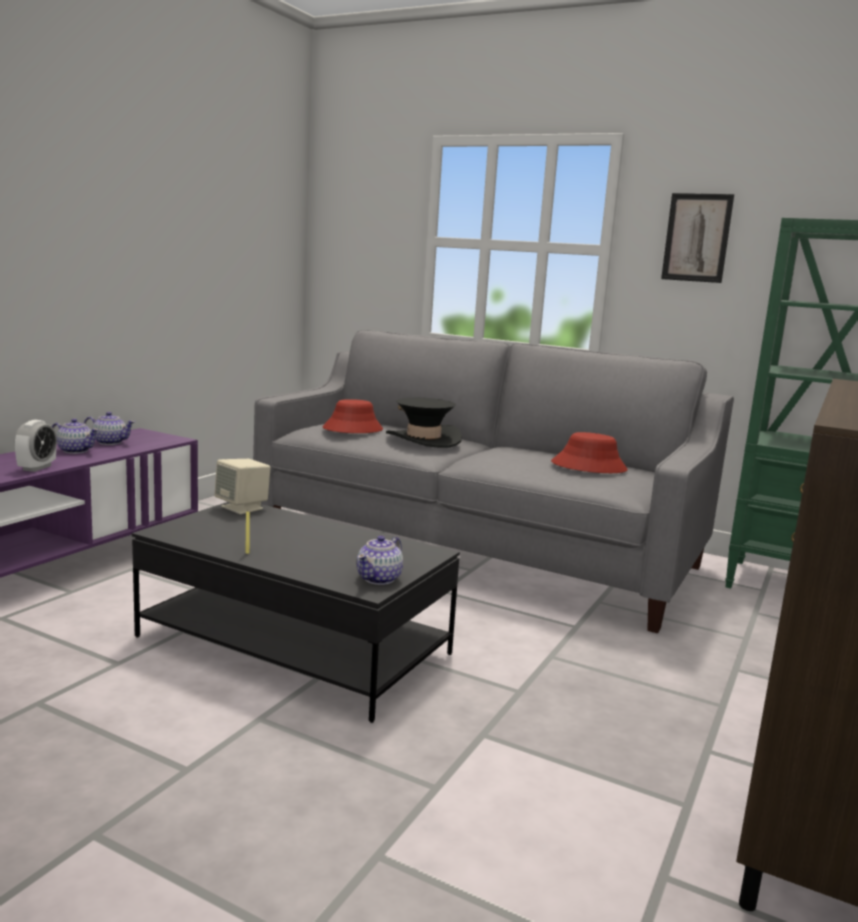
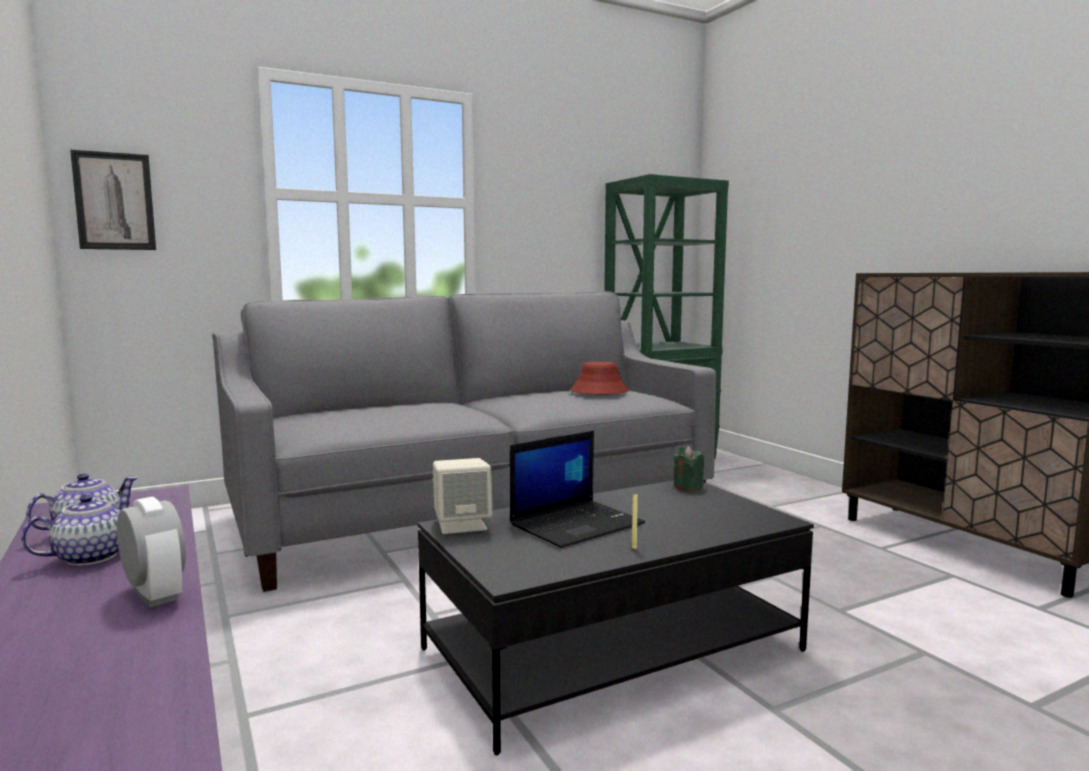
camera: 55 degrees left, 5 degrees down
red hat [323,399,383,433] -> none
teapot [357,535,403,585] -> none
black hat [386,398,462,448] -> none
picture [661,193,734,283] -> picture moved to [70,150,156,250]
none -> laptop [510,431,645,548]
none -> green candle [674,446,704,491]

